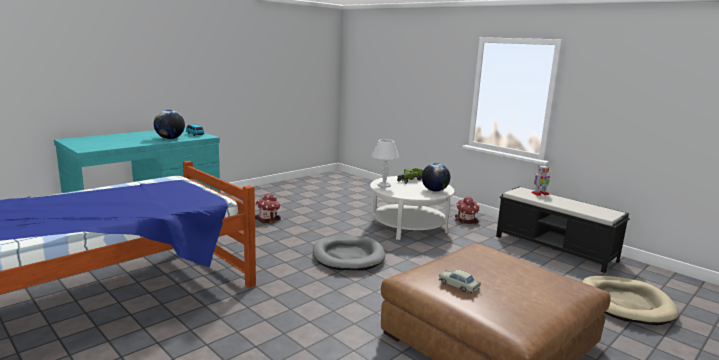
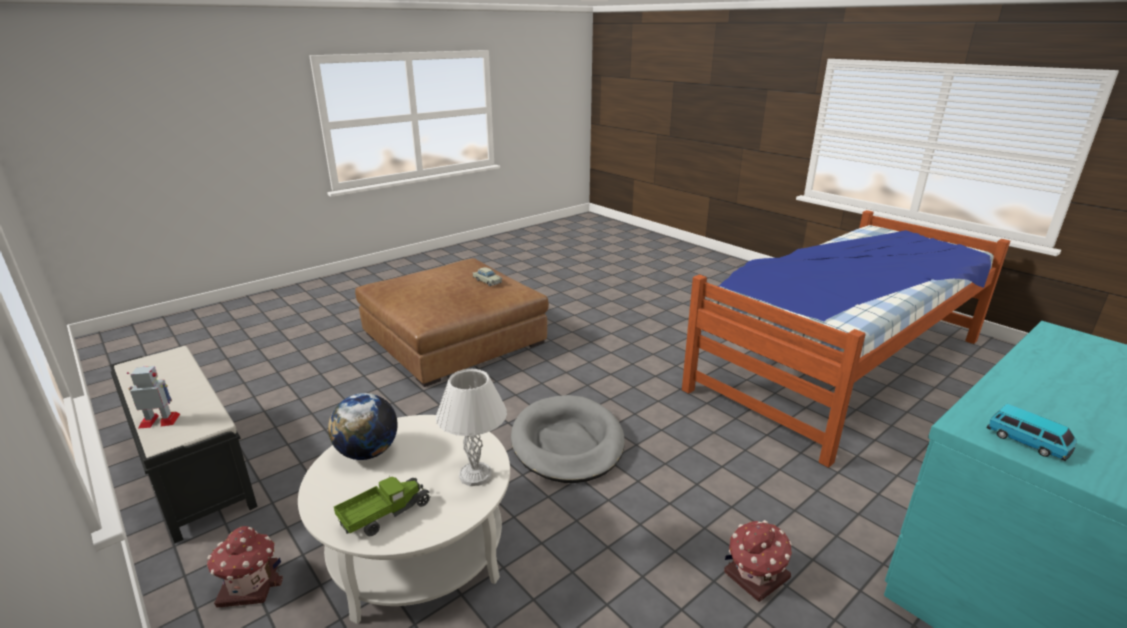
camera: 175 degrees left, 10 degrees up
globe [154,110,185,139] -> none
beige dog bed [582,276,678,326] -> none

